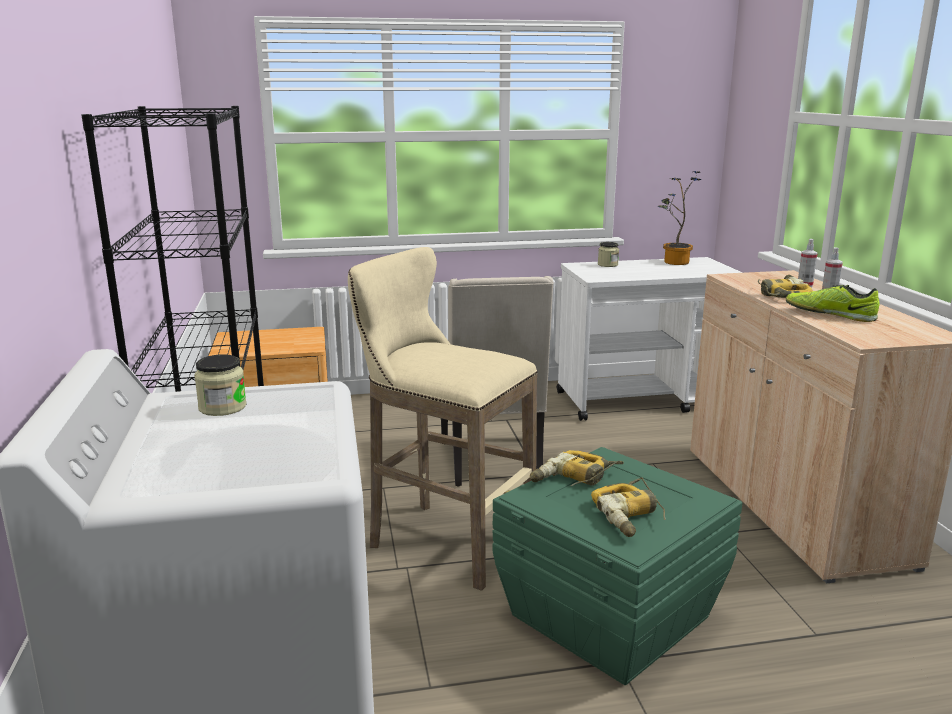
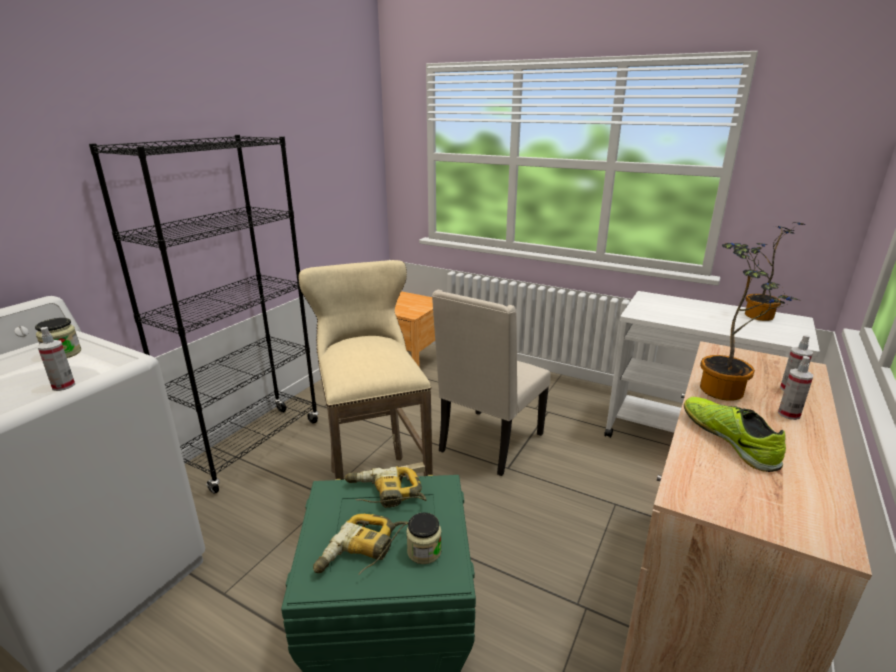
camera: 40 degrees right, 5 degrees up
jar [598,242,619,267] -> jar moved to [406,512,442,564]
power drill [758,275,813,298] -> potted plant [700,243,802,401]
none -> spray bottle [37,327,75,391]

